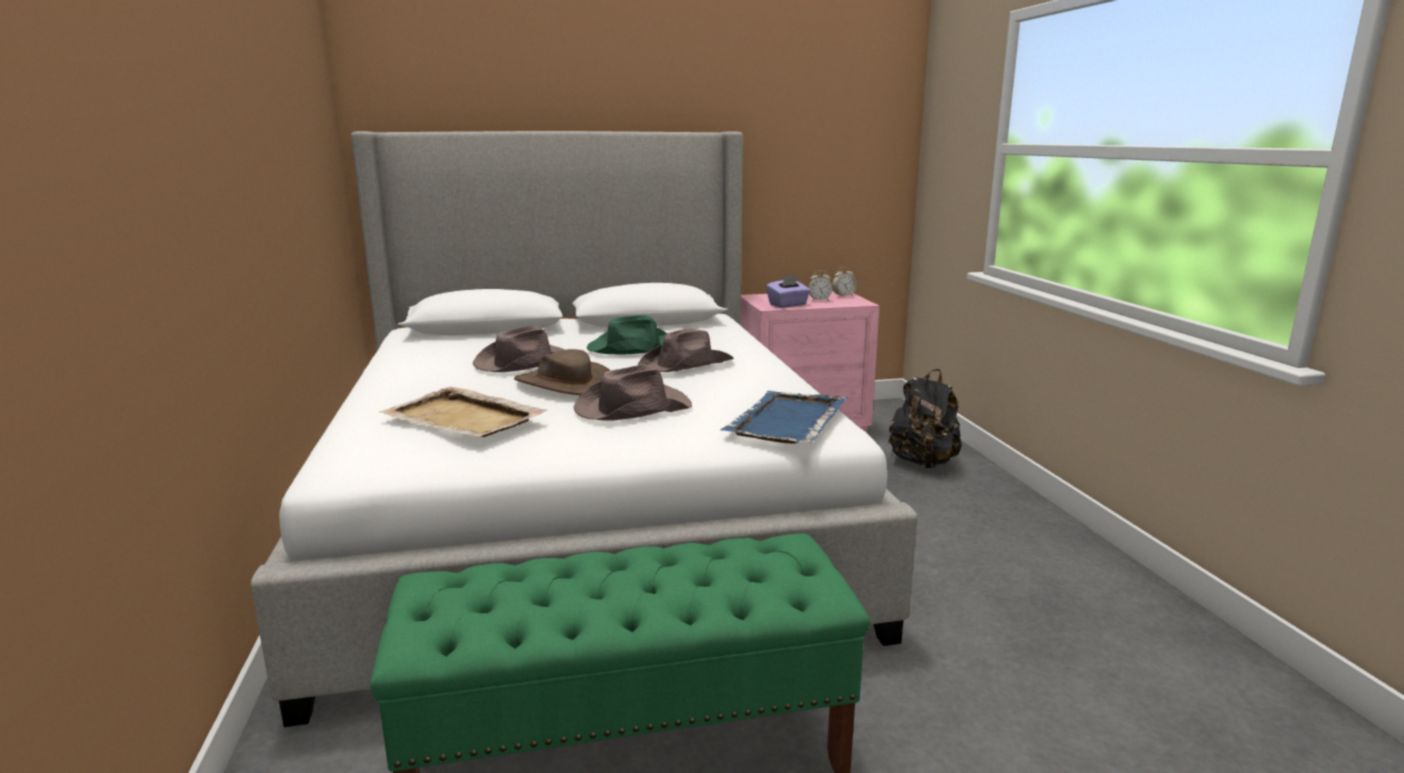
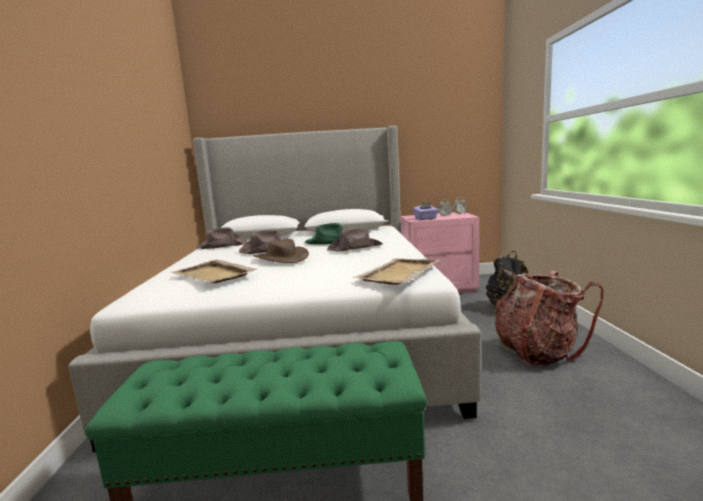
camera: 10 degrees right, 5 degrees down
brown hat [574,364,692,421] -> brown hat moved to [196,227,248,249]
blue tray [721,391,848,444] -> beige tray [353,258,440,285]
none -> backpack [495,271,604,367]

